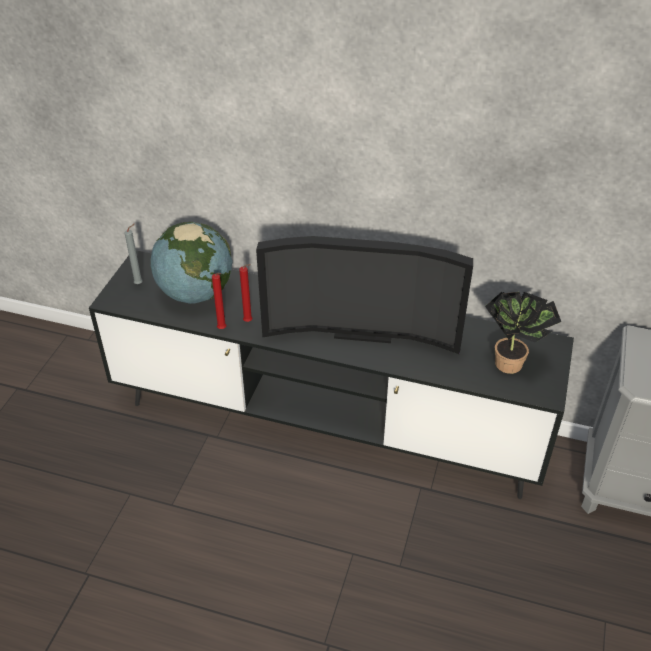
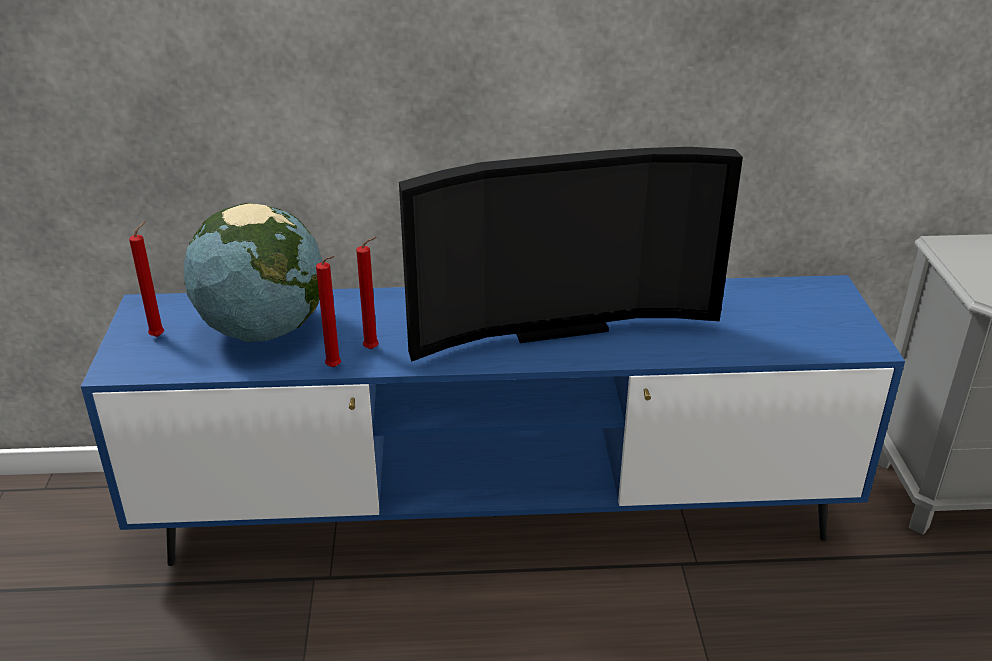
camera: 20 degrees left, 10 degrees down
black tv stand [89,250,574,499] -> blue tv stand [81,275,905,566]
grey candle [125,224,143,284] -> red candle [129,221,164,337]
potted plant [485,292,561,374] -> none

